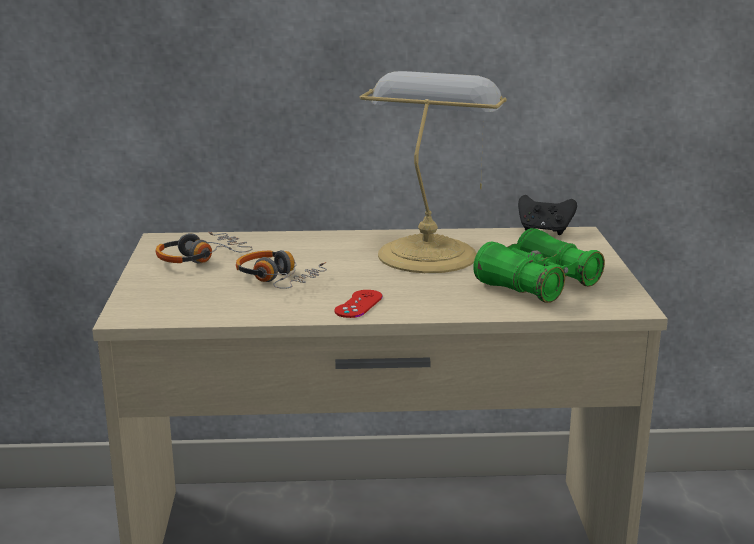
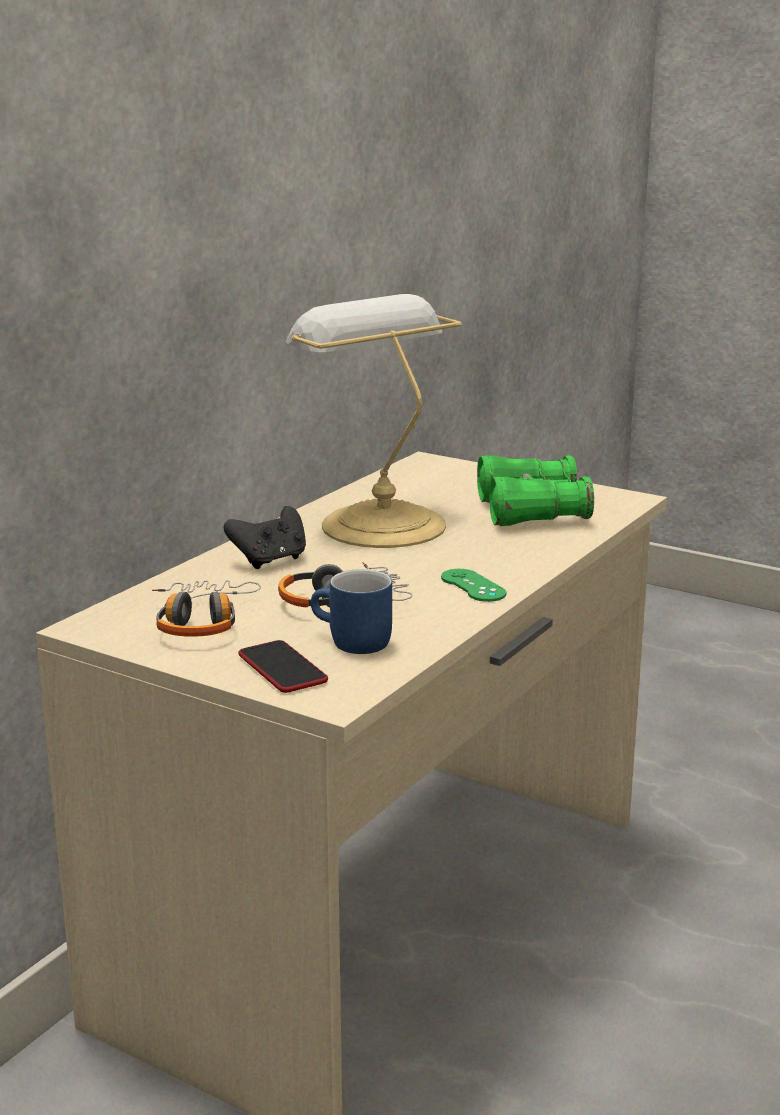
camera: 55 degrees left, 0 degrees up
red game controller [335,290,382,318] -> green game controller [441,569,507,602]
black game controller [518,195,577,235] -> black game controller moved to [224,506,306,569]
none -> phone [239,640,328,693]
none -> blue mug [311,569,392,654]

